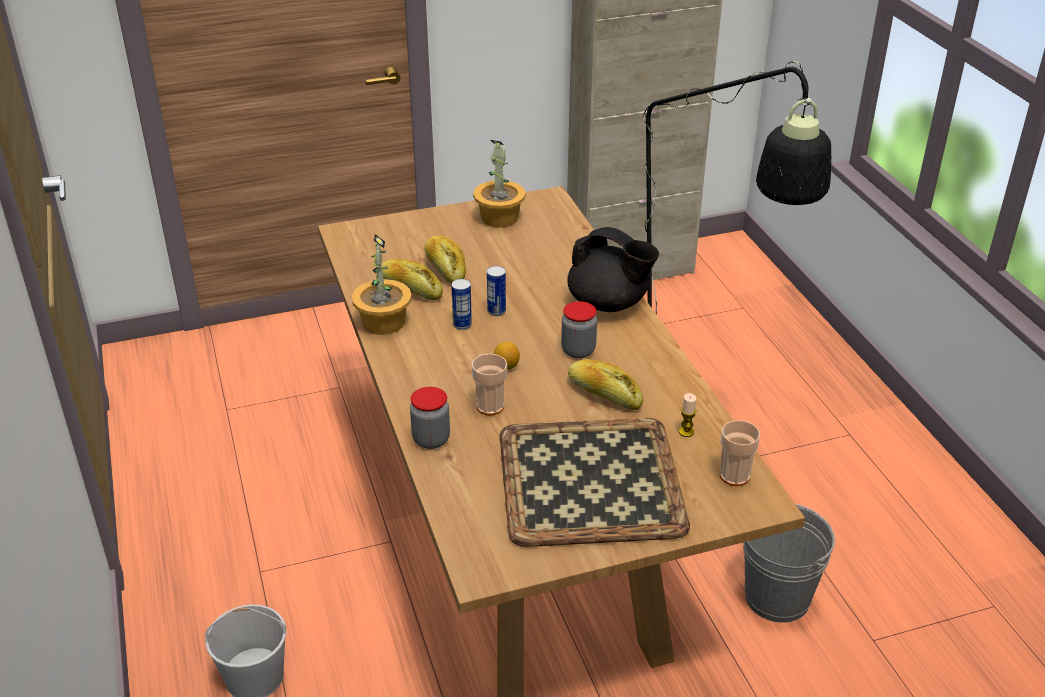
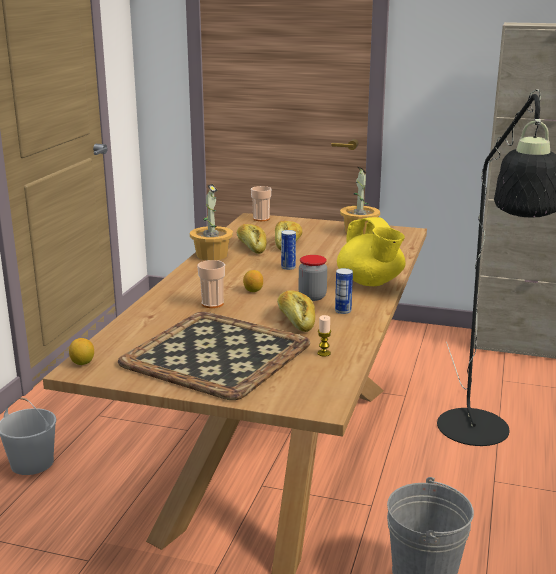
camera: 35 degrees right, 15 degrees down
jar [410,387,450,449] -> none
can [451,279,472,330] -> can moved to [335,268,353,314]
black teapot [567,227,659,312] -> yellow teapot [337,217,405,286]
cup [720,420,760,486] -> cup moved to [251,186,271,221]
none -> lemon [69,338,94,365]

